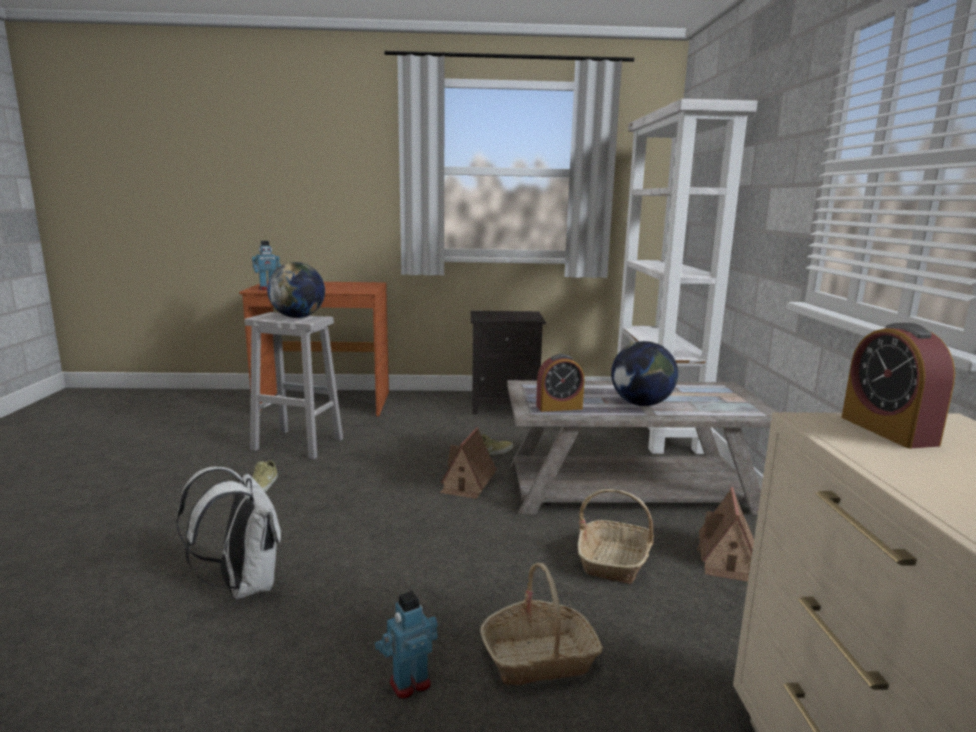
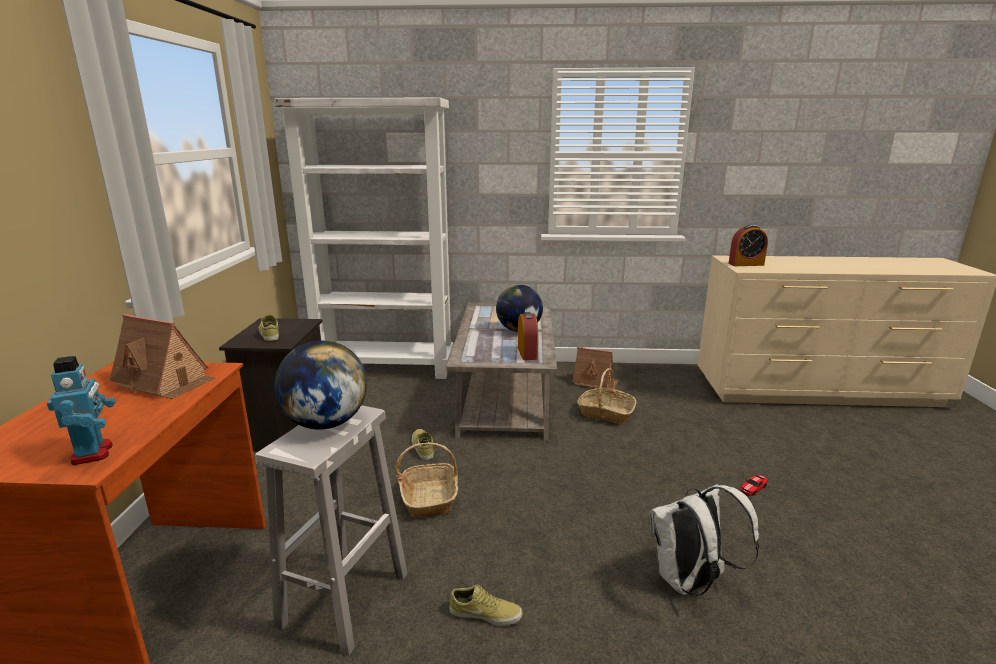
camera: 85 degrees left, 5 degrees up
toy robot [375,591,438,699] -> toy car [740,474,768,496]
toy house [440,427,497,499] -> toy house moved to [109,314,216,399]
basket [480,563,603,685] -> basket moved to [396,443,458,517]
none -> beige shoe [258,315,279,341]

